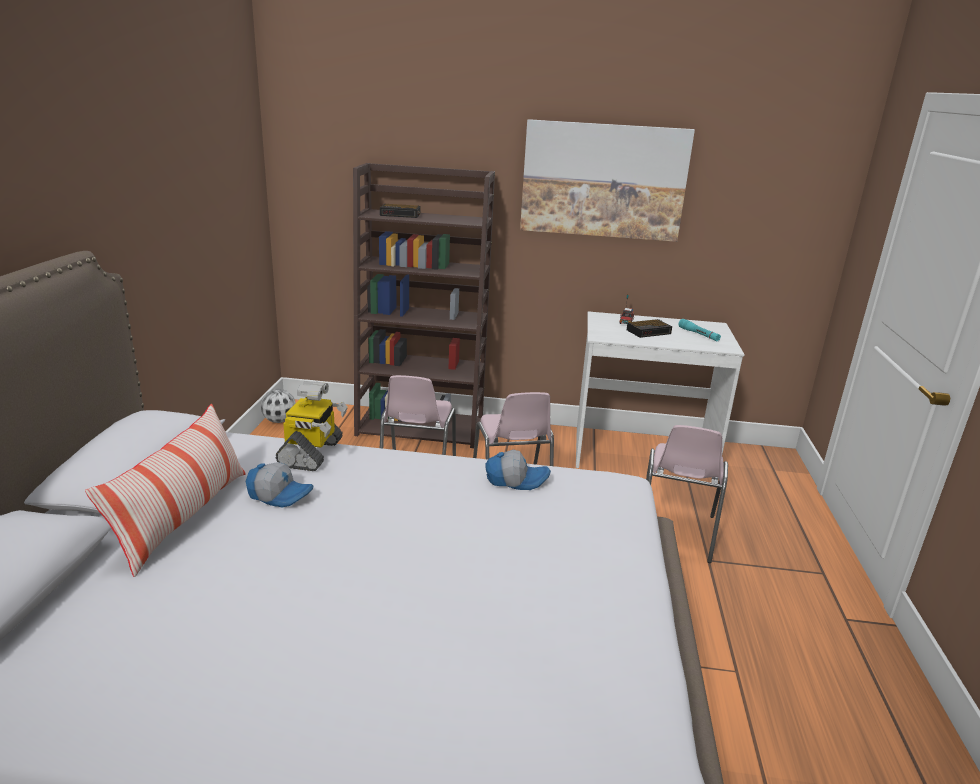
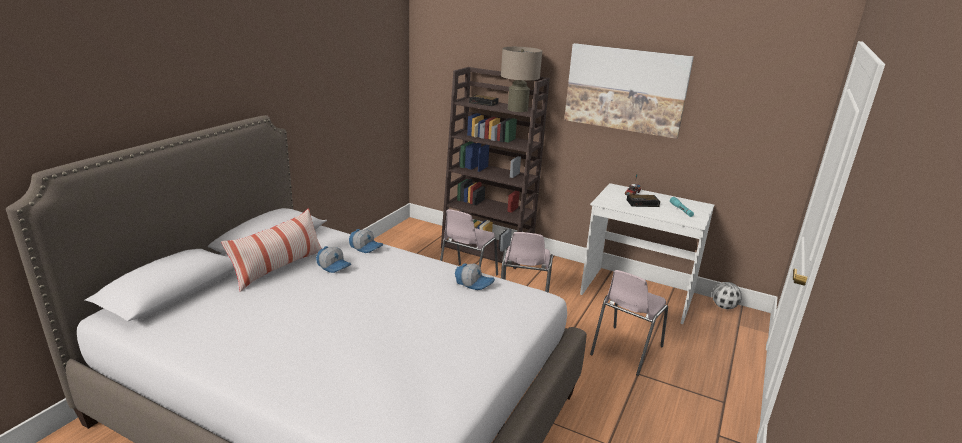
camera: 20 degrees right, 0 degrees up
football [261,389,296,423] -> football moved to [712,282,742,309]
toy robot [275,381,348,471] -> cap [349,229,383,253]
none -> beige table lamp [501,47,542,112]

